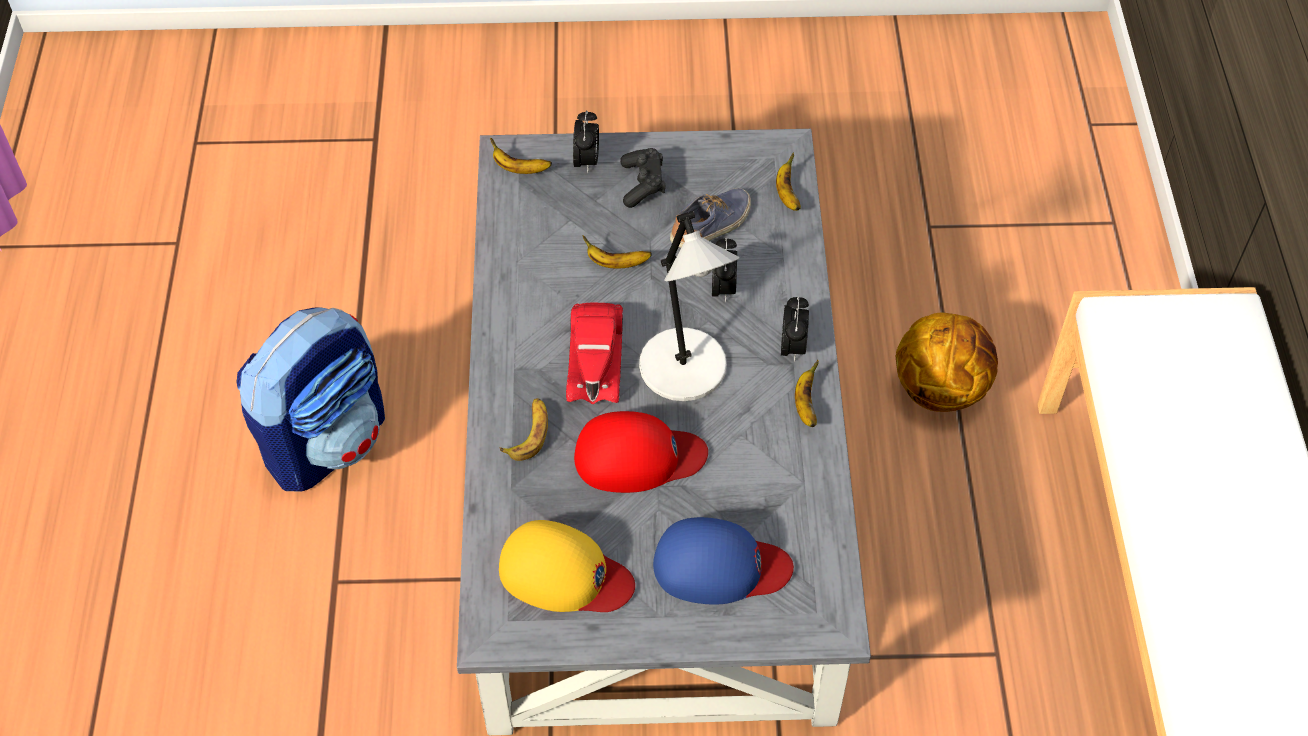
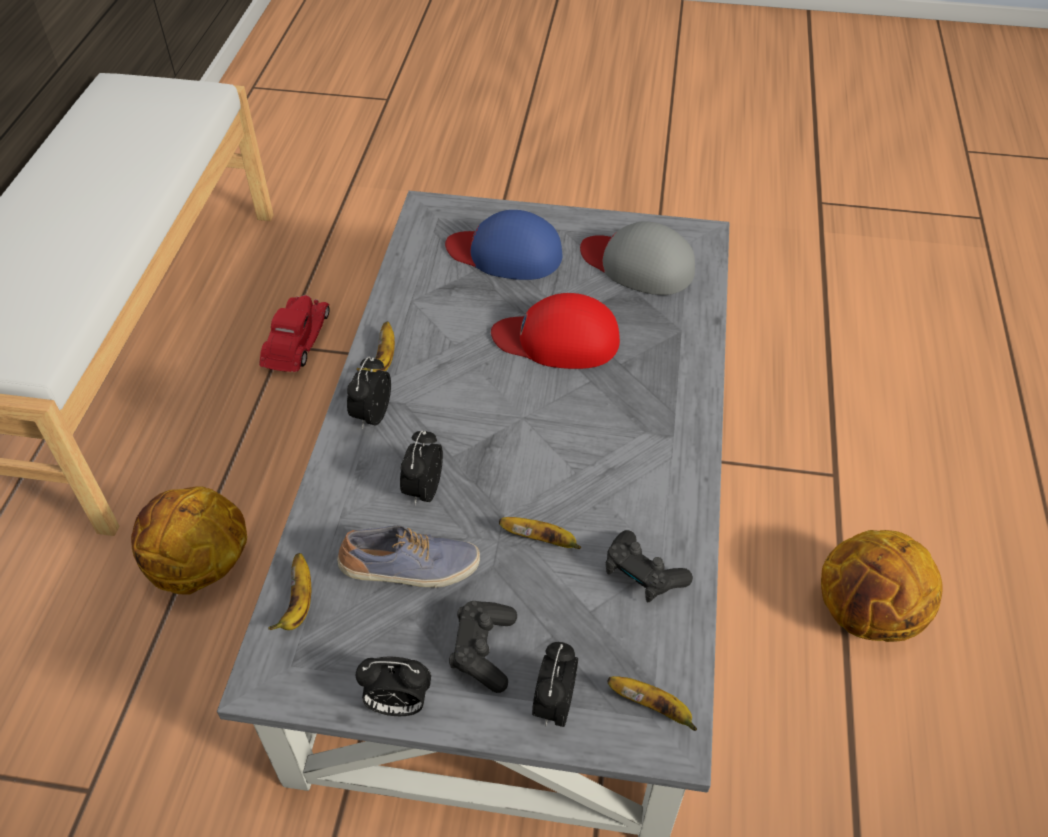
camera: 170 degrees left, 5 degrees down
backpack [237,308,385,492] -> basketball [821,530,943,642]
banana [499,398,548,461] -> none
yellow cap [499,520,635,612] -> grey cap [580,221,695,295]
red toy car [566,303,623,404] -> red toy car moved to [259,295,330,372]
grey table lamp [639,211,740,401] -> none
shoe [670,188,751,248] -> shoe turned 150 degrees counterclockwise [337,525,480,588]
none -> alarm clock [355,657,431,716]
none -> black game controller [606,530,693,602]

